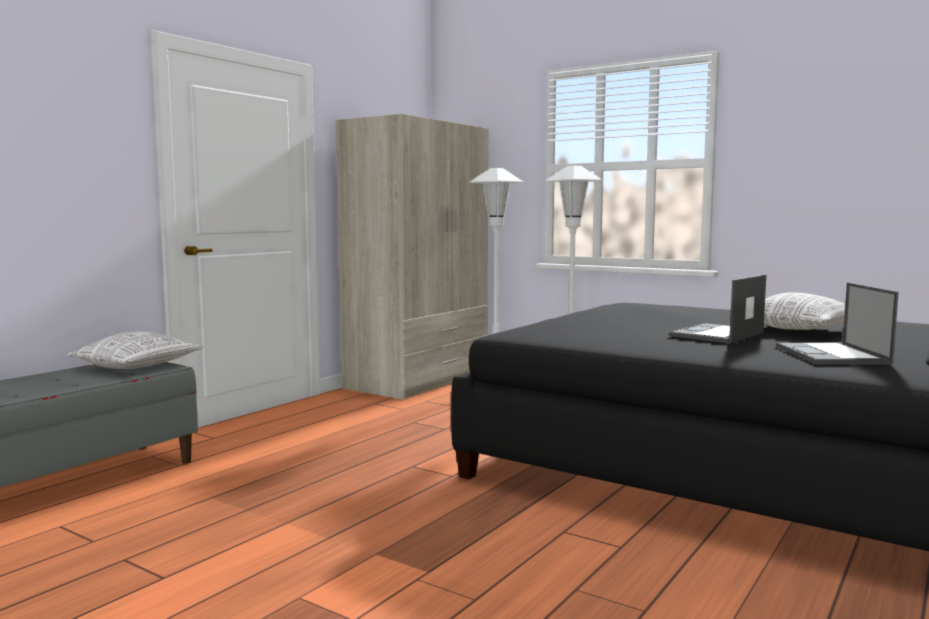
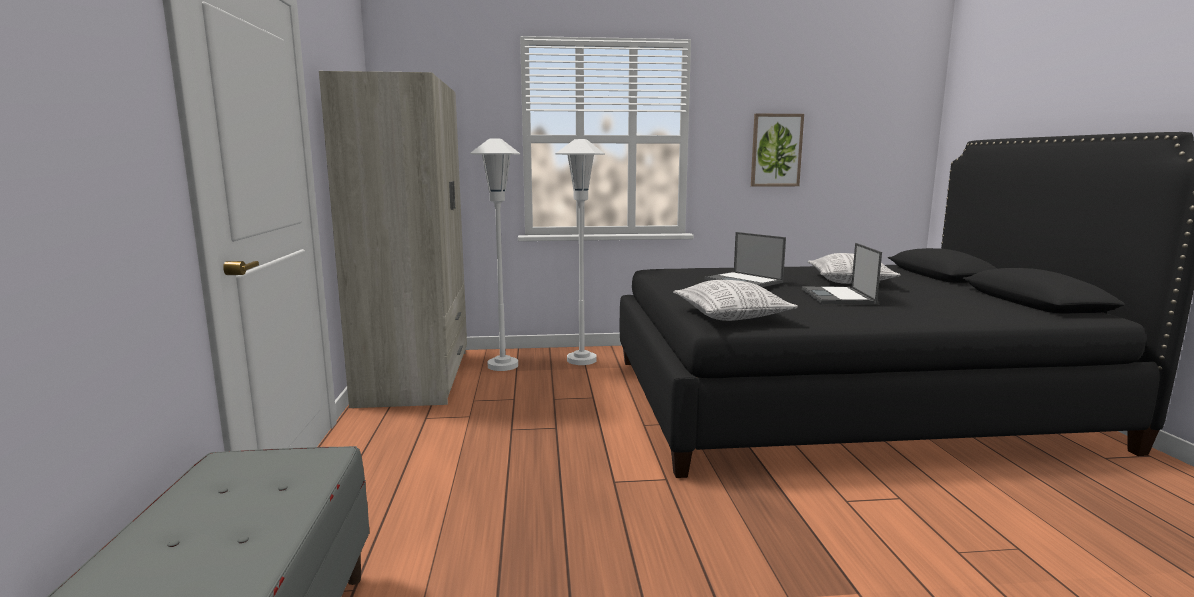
camera: 40 degrees left, 5 degrees up
pillow [67,331,204,369] -> pillow moved to [673,280,798,321]
laptop [776,283,899,365] -> laptop moved to [704,232,786,287]
none -> picture [751,114,804,187]

